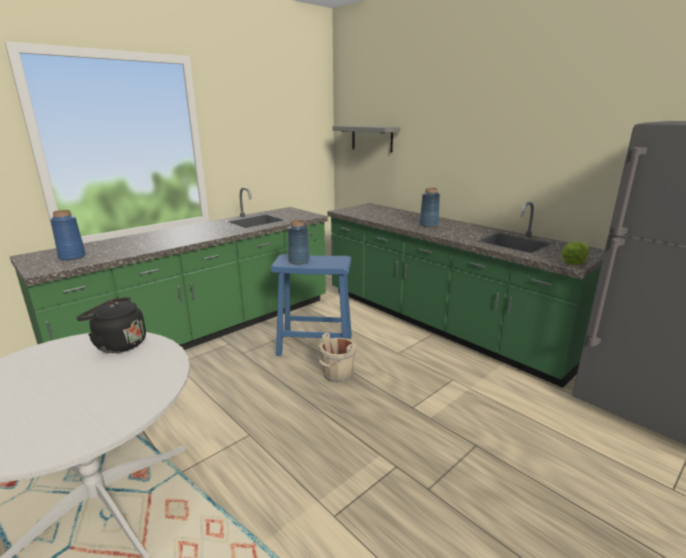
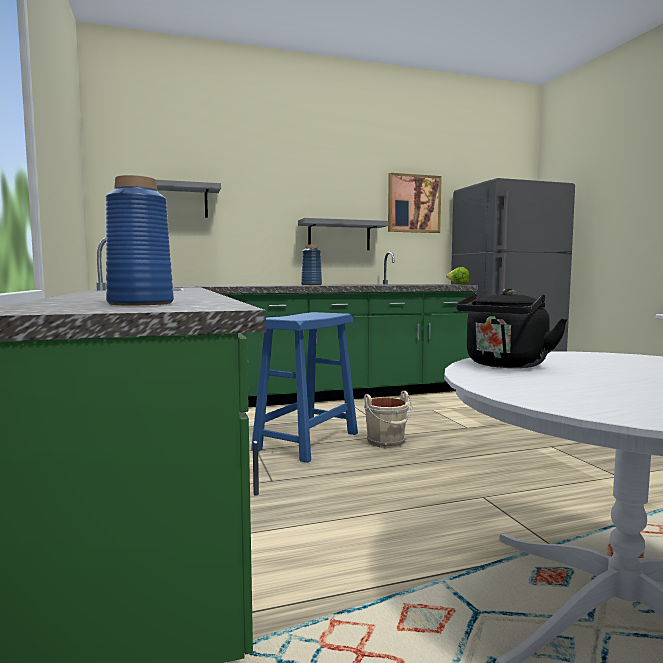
camera: 65 degrees left, 15 degrees down
blue vase [288,220,310,264] -> none
none -> grey shelf [298,218,389,250]
none -> picture [388,173,442,233]

